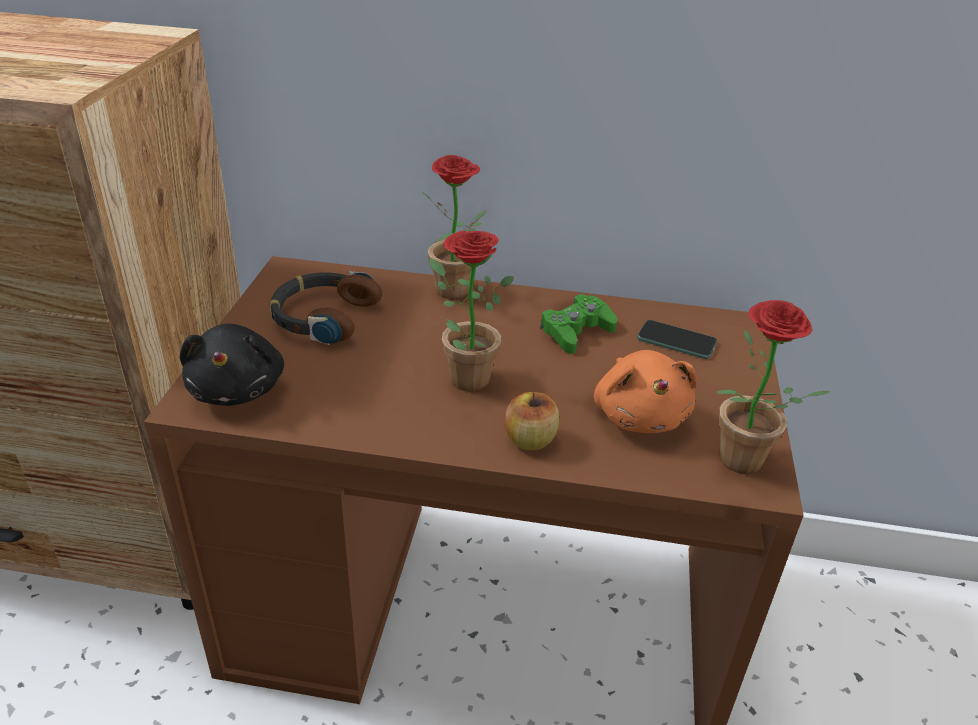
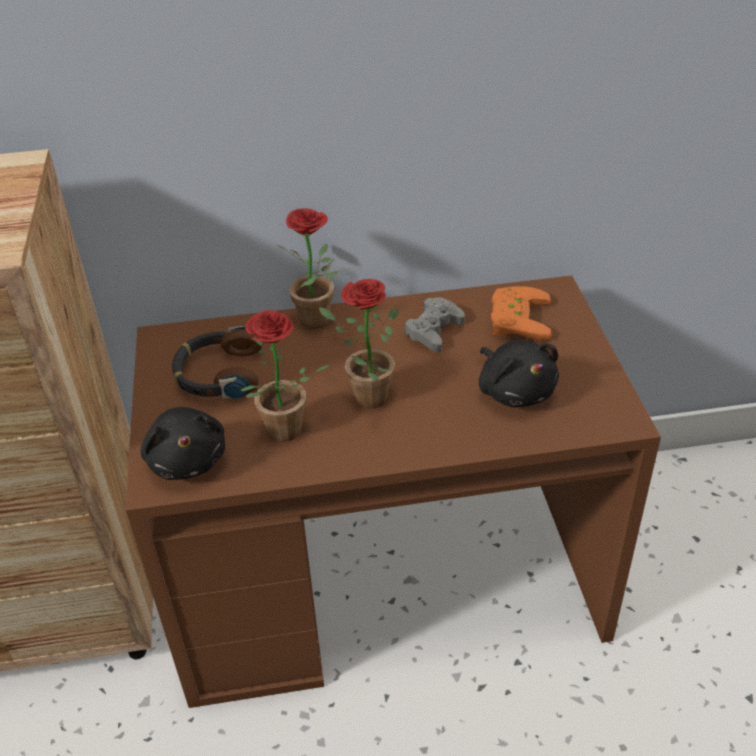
camera: 15 degrees left, 5 degrees up
apple [505,392,559,450] -> none
green game controller [540,294,617,354] -> grey game controller [404,297,465,353]
orange plush toy [594,350,697,433] -> black plush toy [479,340,559,407]
phone [637,320,717,359] -> orange game controller [491,286,552,341]
potted plant [716,300,831,474] -> potted plant moved to [241,310,331,442]

